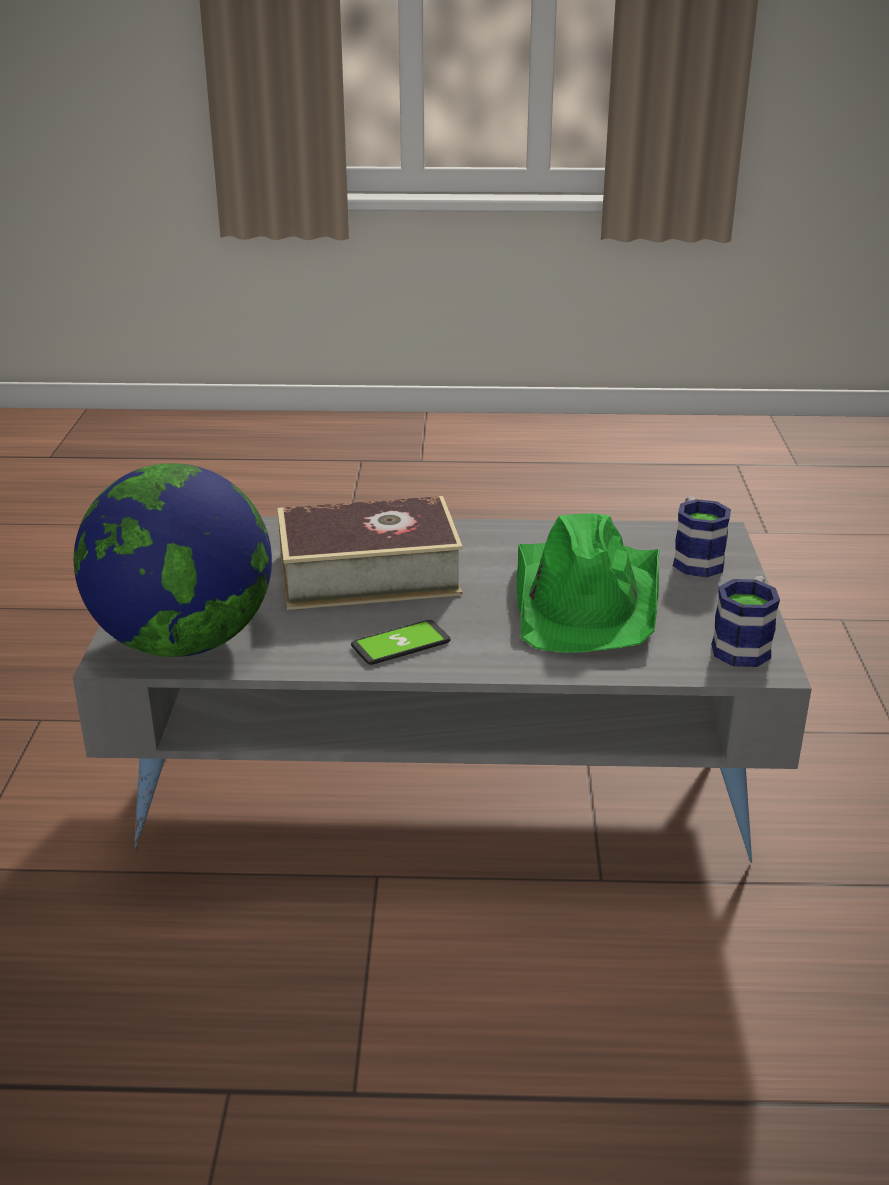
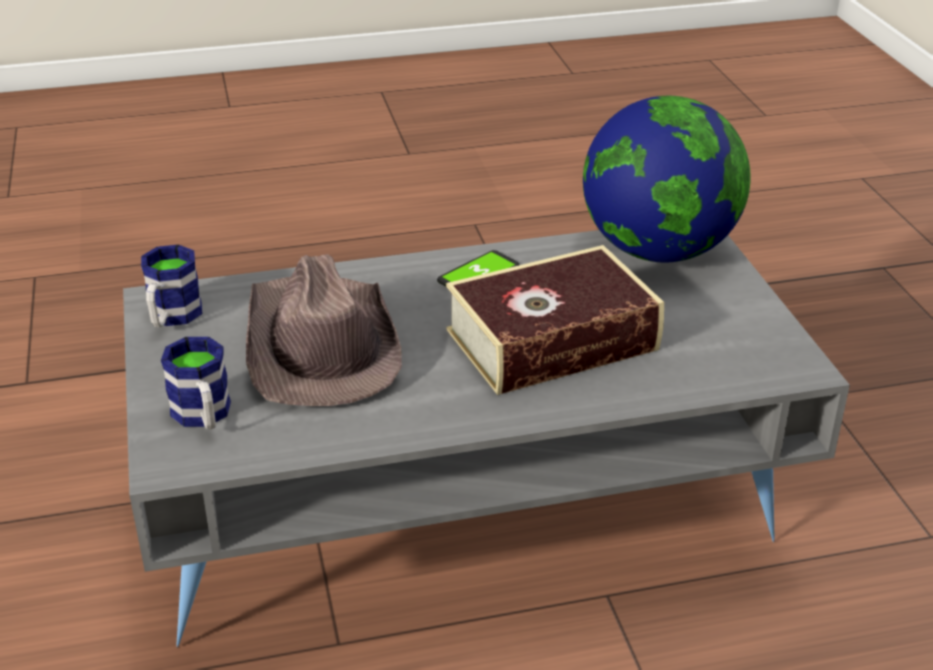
camera: 165 degrees right, 5 degrees up
green hat [517,513,660,653] -> brown hat [246,254,402,406]

